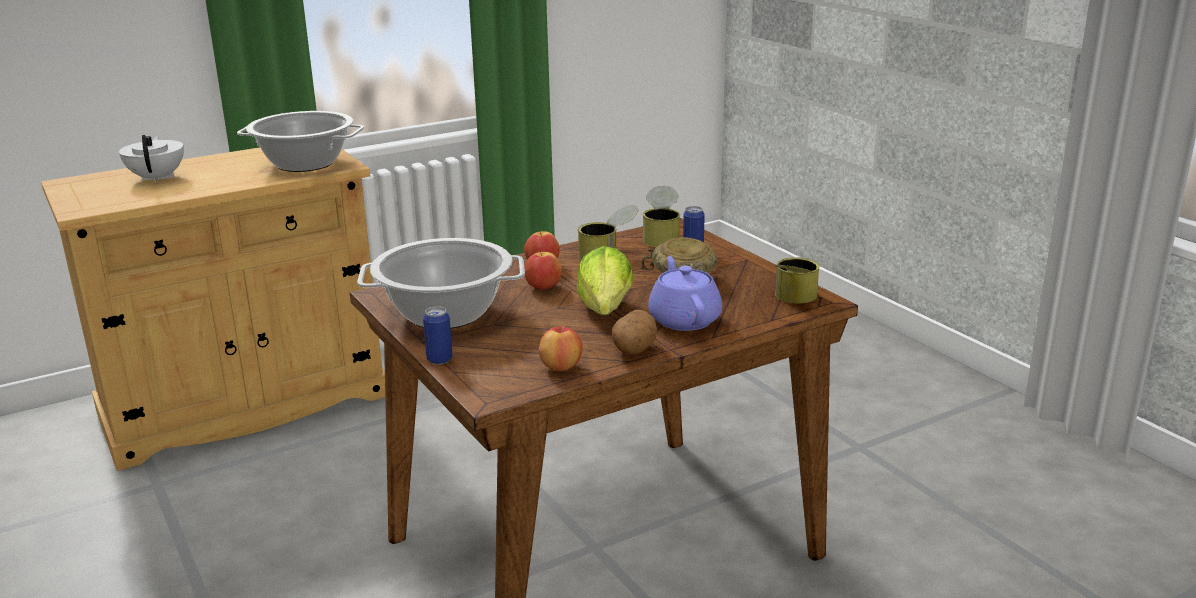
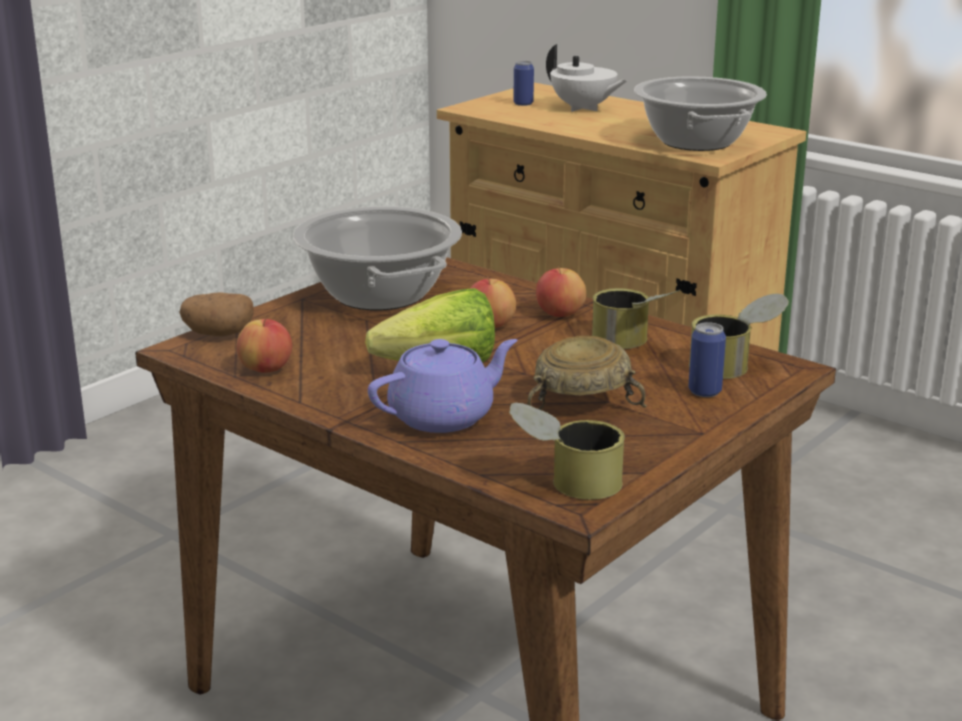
camera: 70 degrees right, 0 degrees up
white teapot [119,135,184,183] -> white teapot turned 75 degrees clockwise [546,44,627,112]
can [423,306,453,364] -> can moved to [513,61,534,106]
potato [611,310,657,355] -> potato moved to [179,292,254,336]

